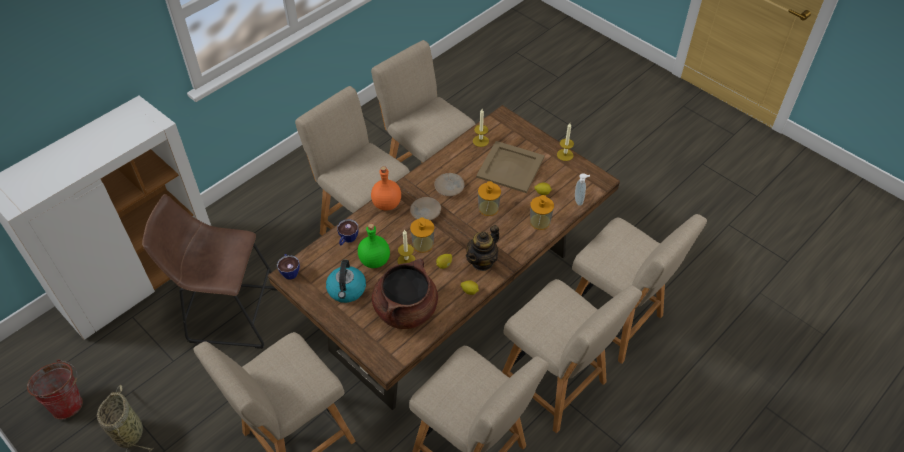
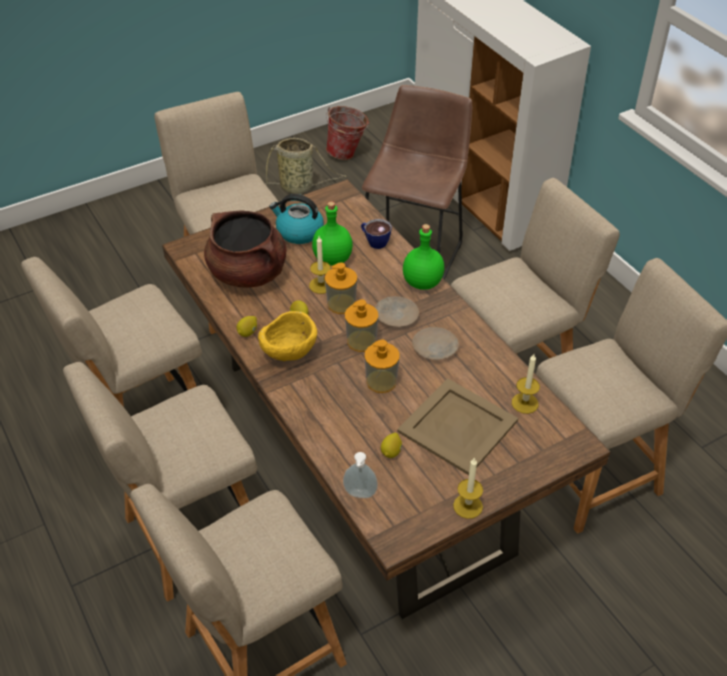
camera: 105 degrees right, 5 degrees down
cup [277,254,300,280] -> none
orange bottle [371,166,401,211] -> green bottle [403,224,444,290]
teapot [466,225,499,271] -> yellow bowl [258,311,317,361]
soap dispenser [530,195,554,230] -> soap dispenser moved to [345,299,378,352]

